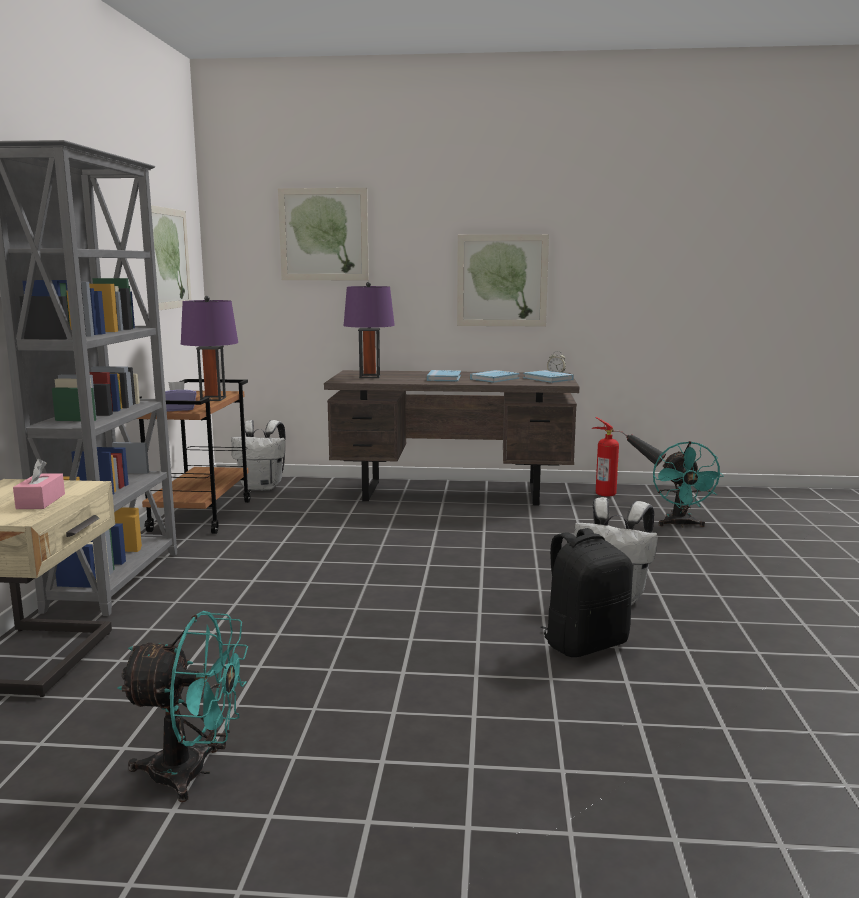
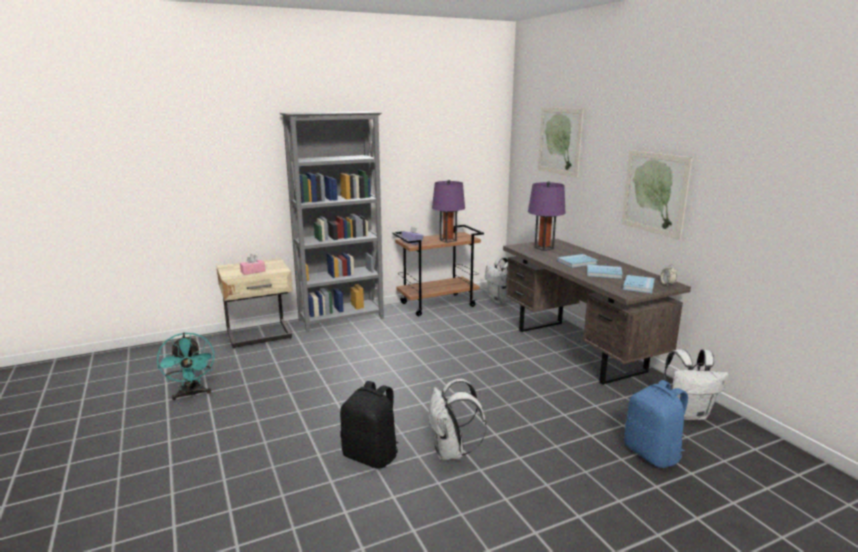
camera: 60 degrees right, 5 degrees up
picture [151,205,191,310] -> none
fire extinguisher [591,417,666,497] -> white backpack [664,349,729,420]
turquoise fan [653,441,724,527] -> blue backpack [624,380,688,468]

